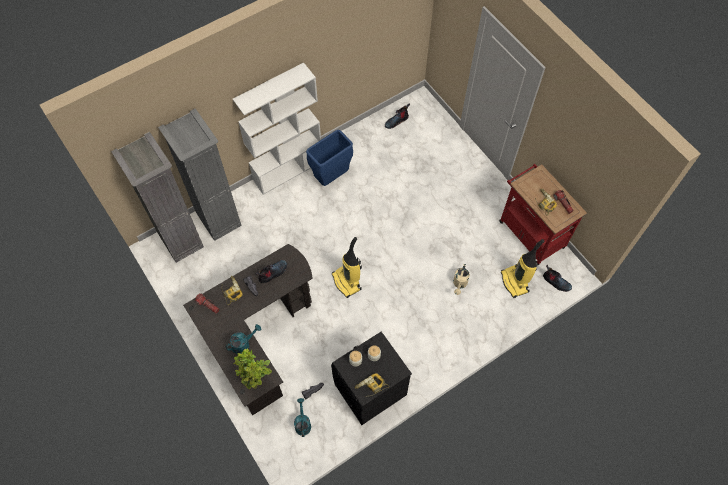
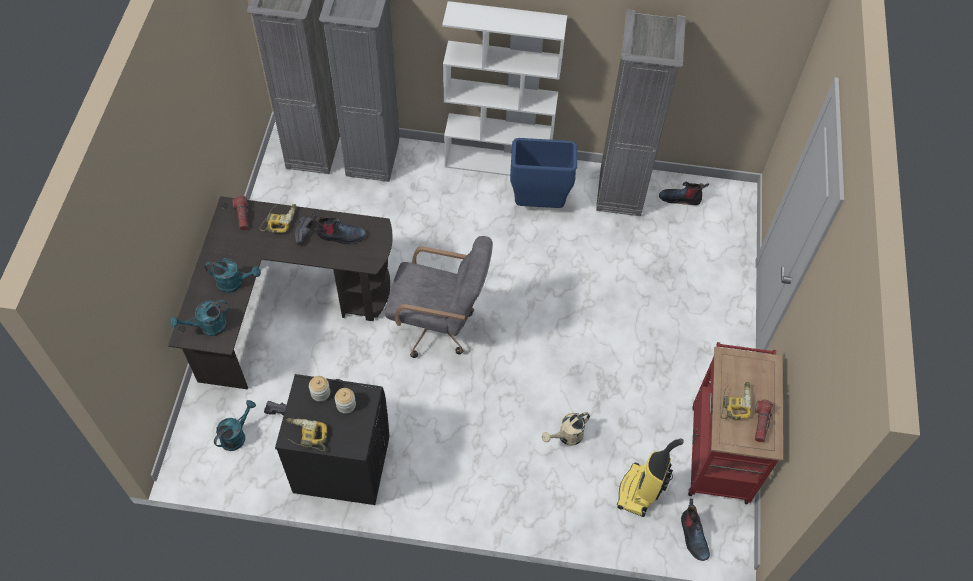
camera: 40 degrees right, 5 degrees down
potted plant [234,349,272,390] -> turquoise watering can [170,300,229,336]
vacuum cleaner [332,237,362,298] -> grey office chair [385,236,493,358]
none -> grey cabinet [596,9,686,216]

